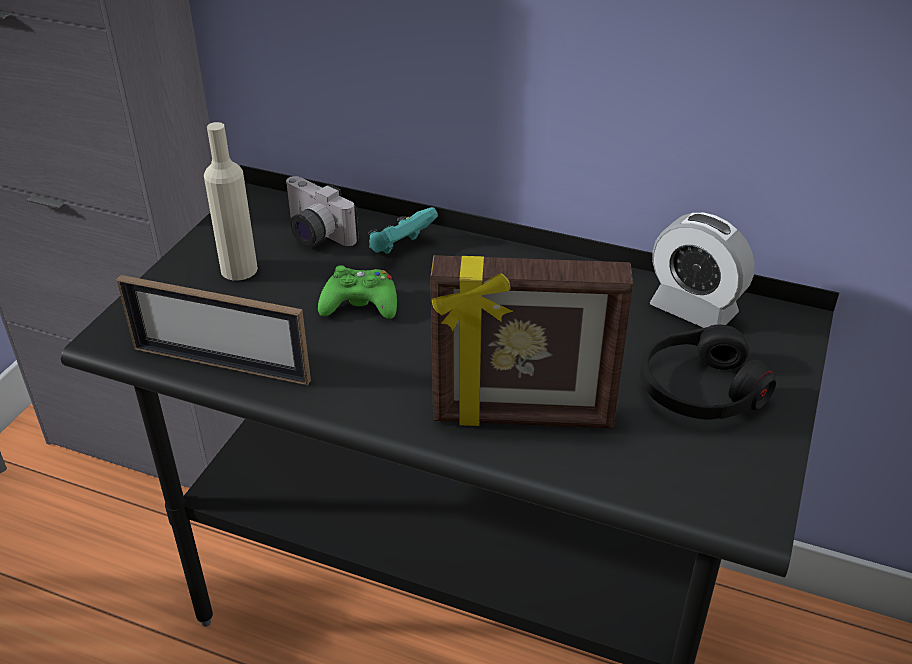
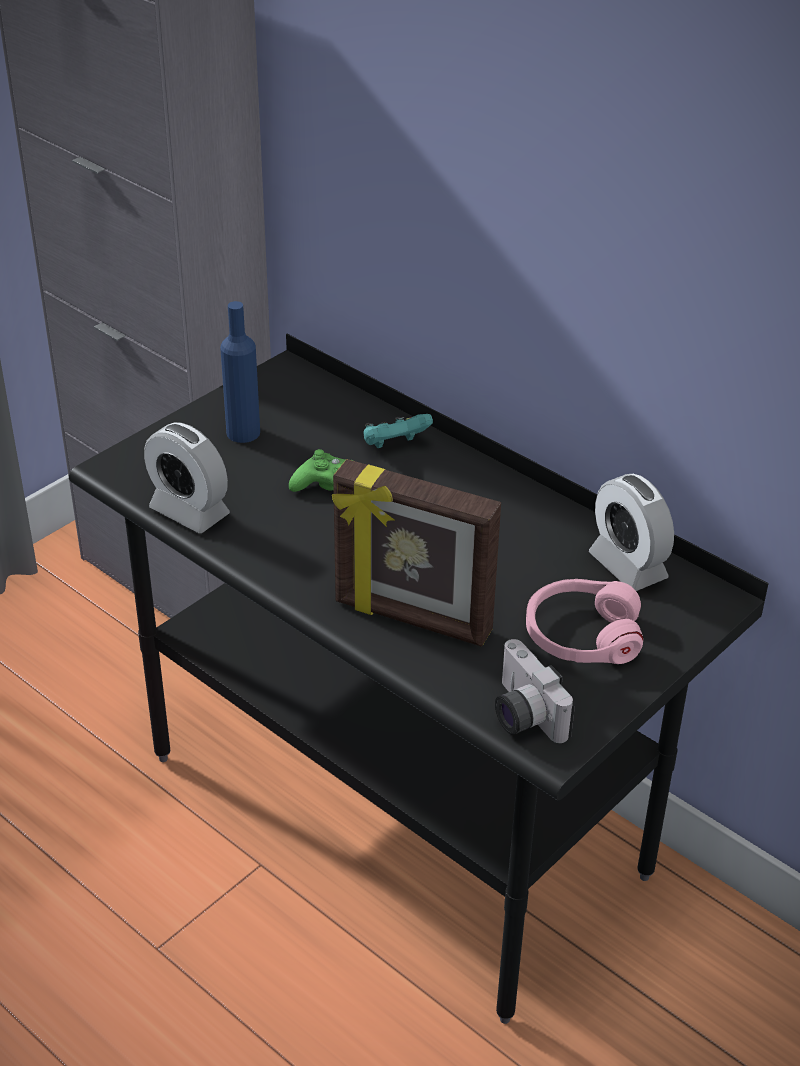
camera: 20 degrees right, 0 degrees up
picture frame [116,275,311,385] -> alarm clock [144,423,230,533]
beige bottle [204,122,258,281] -> blue bottle [220,301,260,443]
camera [285,176,359,247] -> camera moved to [495,639,575,743]
black headphones [640,325,776,420] -> pink headphones [526,579,643,664]

